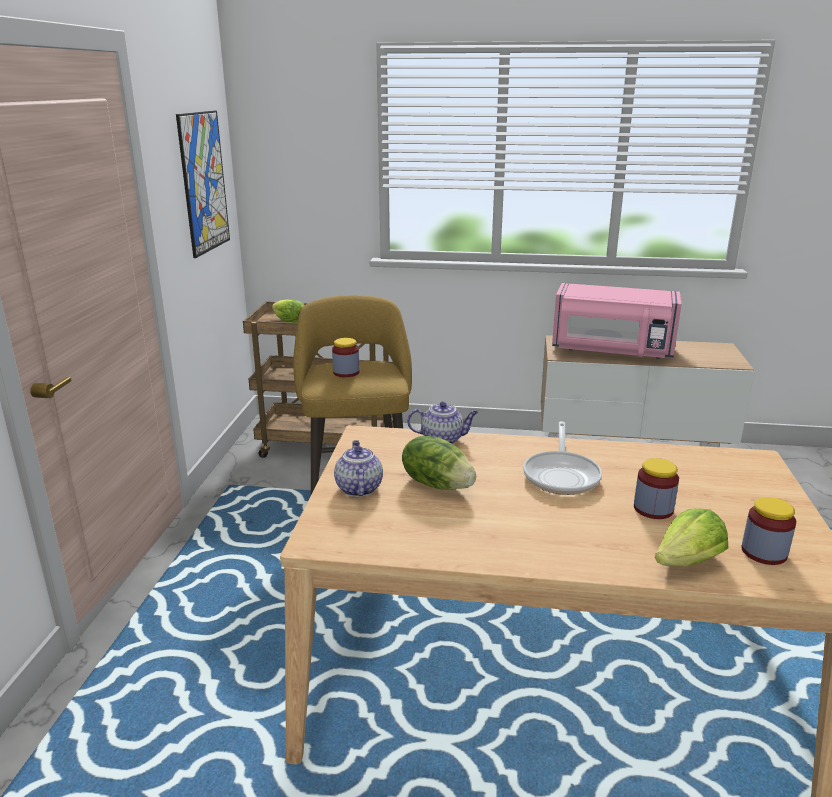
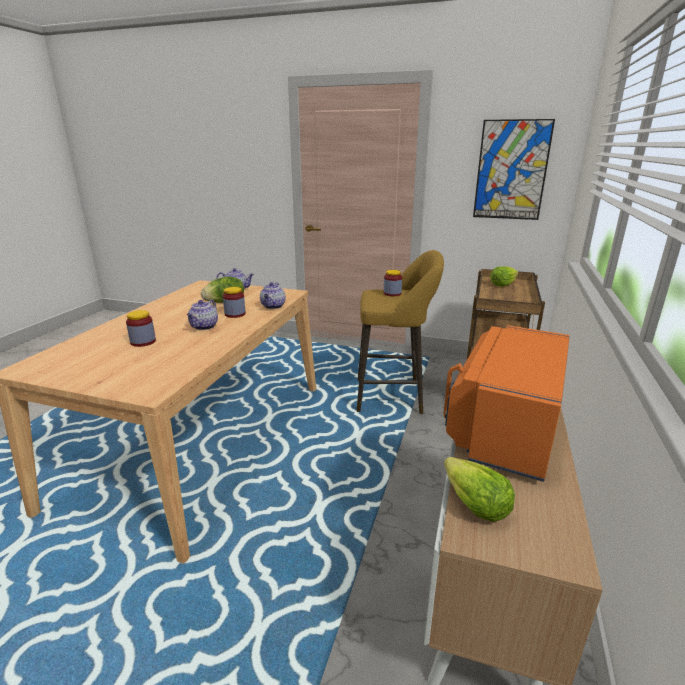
camera: 100 degrees right, 0 degrees up
frying pan [523,421,602,495] -> teapot [187,300,218,330]
pink microwave [552,283,681,359] -> orange microwave [444,325,570,482]
lettuce [655,508,729,566] -> lettuce moved to [444,457,515,522]
jar [741,497,796,565] -> jar moved to [223,287,246,318]

